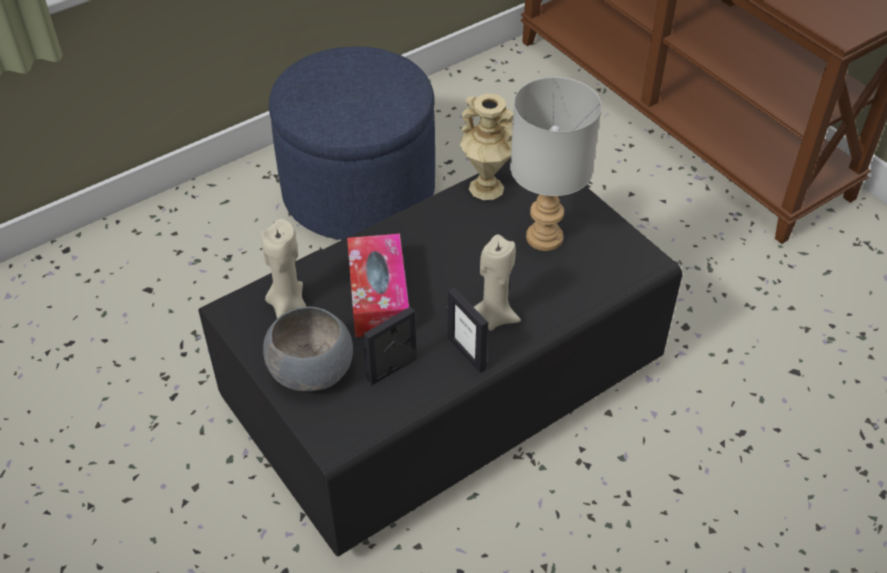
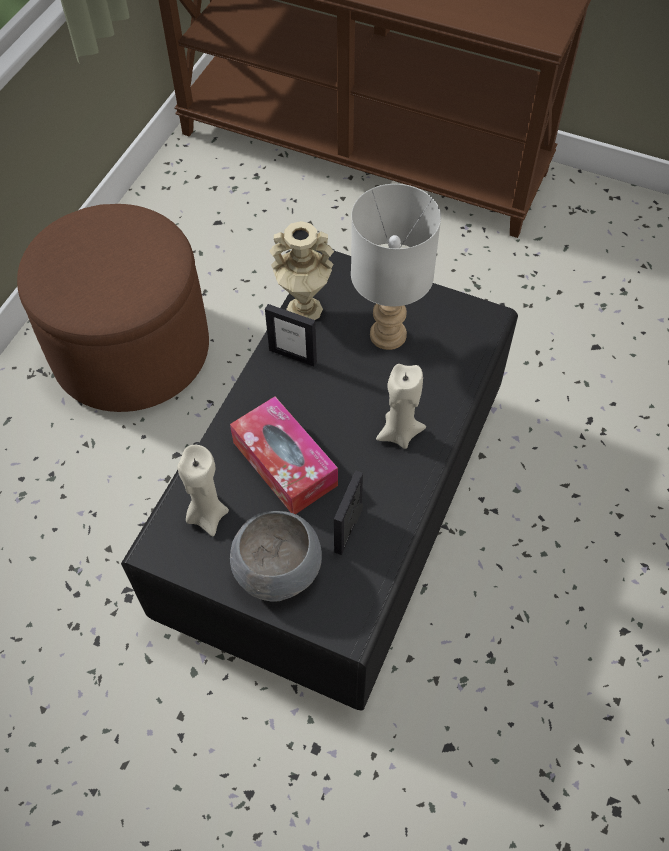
camera: 30 degrees left, 10 degrees up
blue ottoman [269,47,435,240] -> brown ottoman [17,204,209,412]
picture frame [448,287,488,373] -> picture frame moved to [265,304,317,367]

